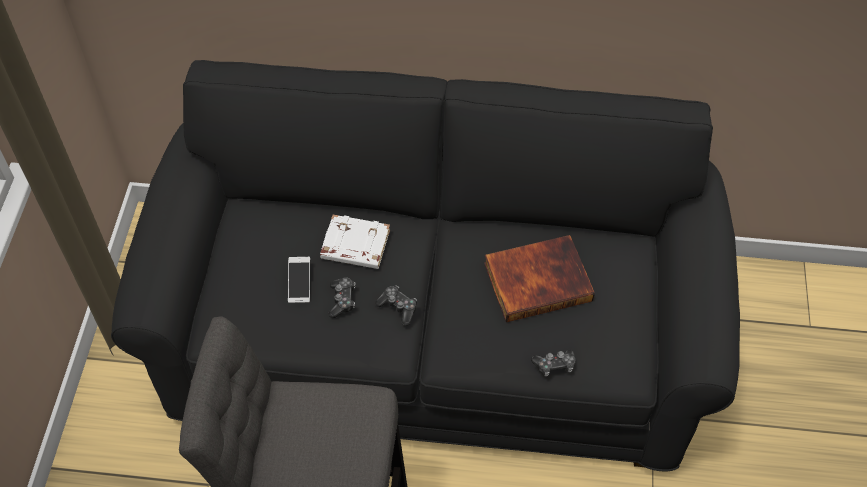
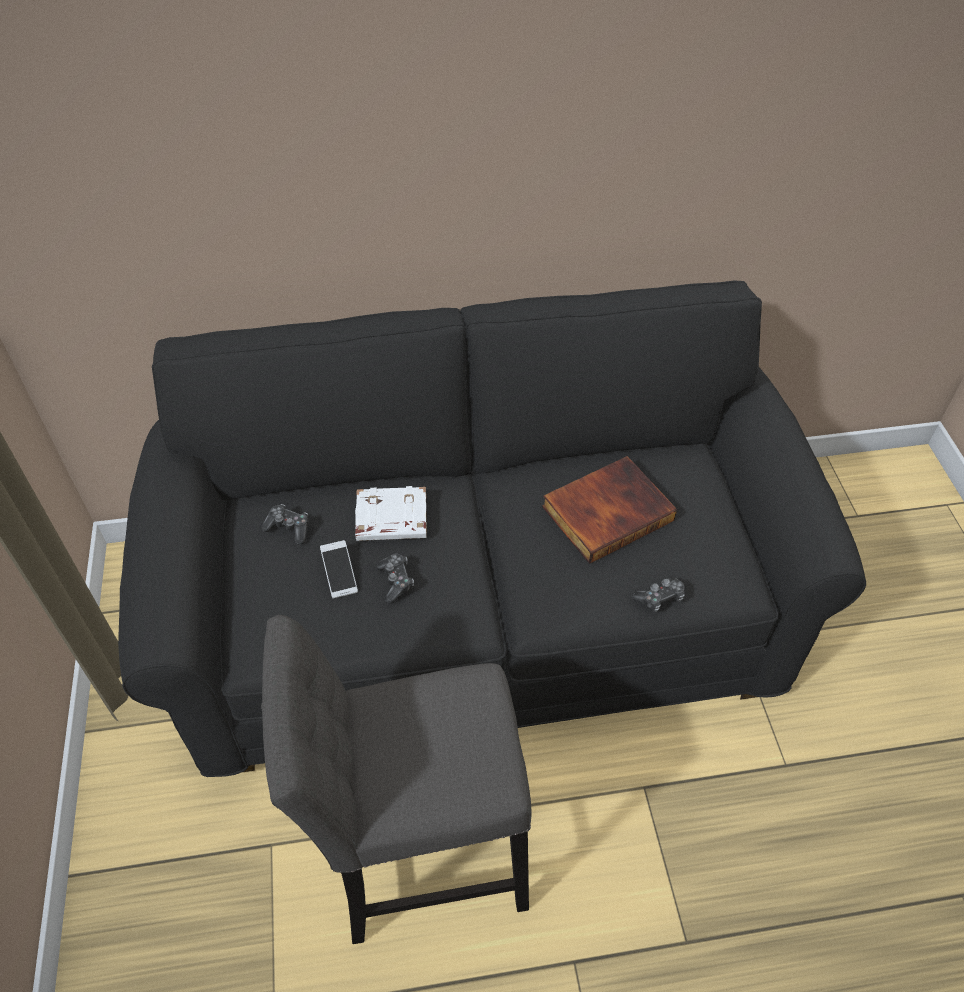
camera: 15 degrees left, 5 degrees down
game controller [375,286,417,326] -> game controller moved to [261,504,309,545]

